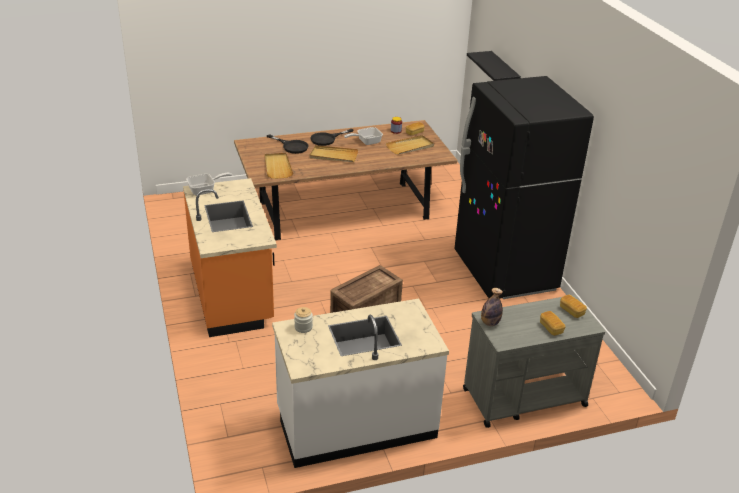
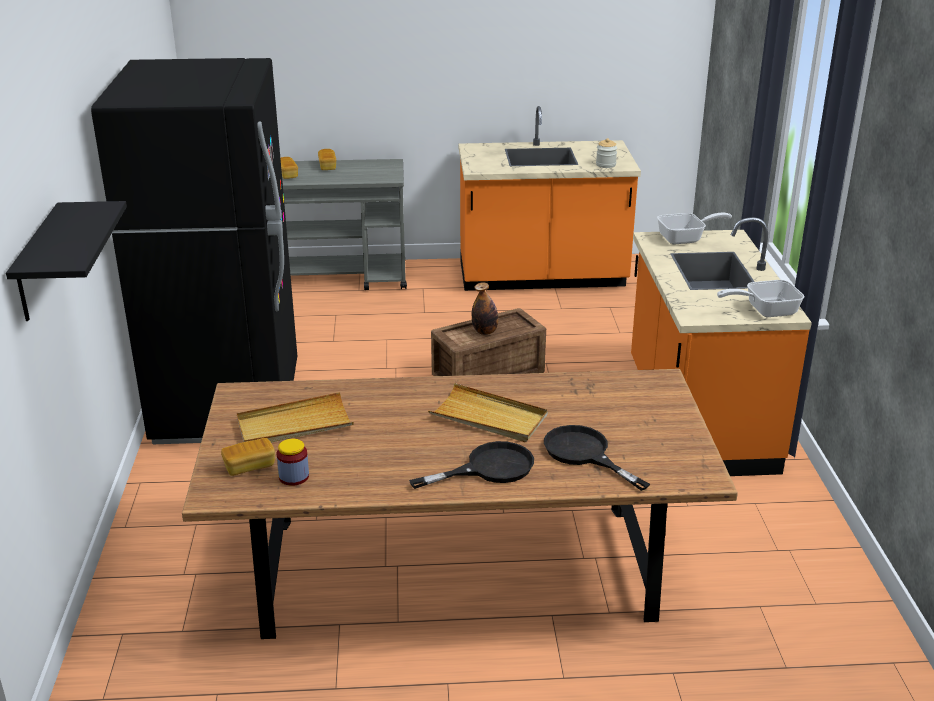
camera: 165 degrees left, 5 degrees down
beige tray [264,153,293,179] -> none
white counter [272,298,449,468] -> orange counter [459,106,641,291]
frying pan [344,127,383,145] -> frying pan moved to [657,213,732,244]
bottle [481,288,503,326] -> bottle moved to [472,282,498,335]

